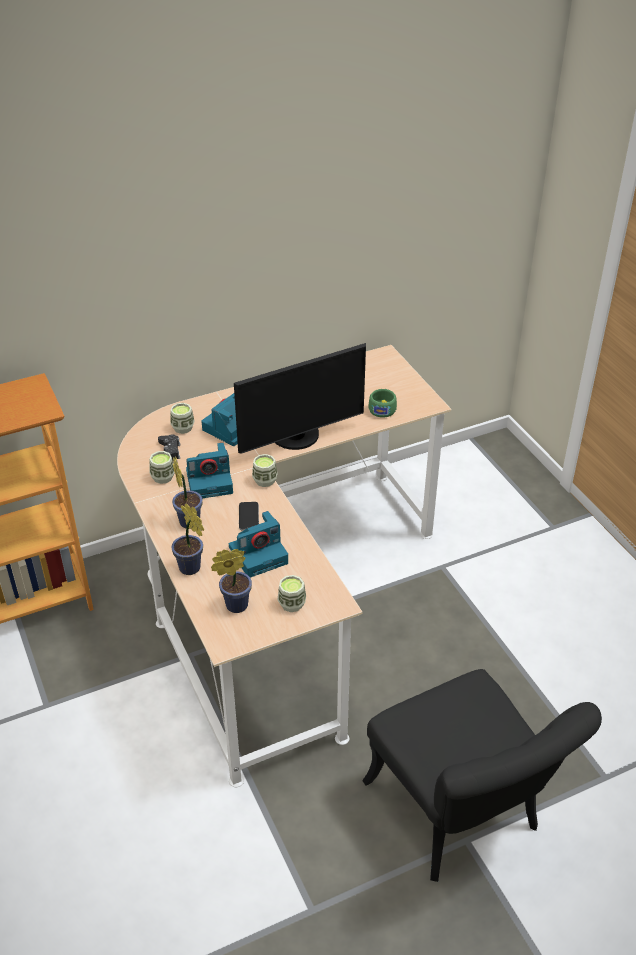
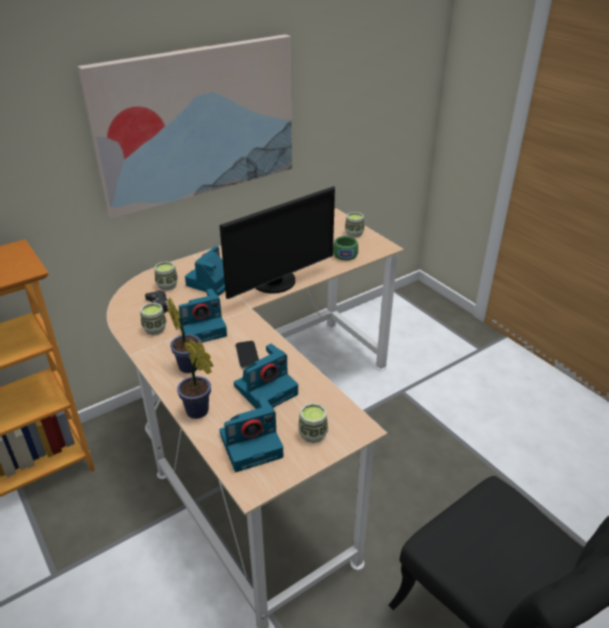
camera: 10 degrees left, 5 degrees down
potted plant [211,549,252,613] -> camera [219,396,284,472]
cup [252,454,278,487] -> cup moved to [345,212,364,237]
none -> picture [78,34,292,219]

